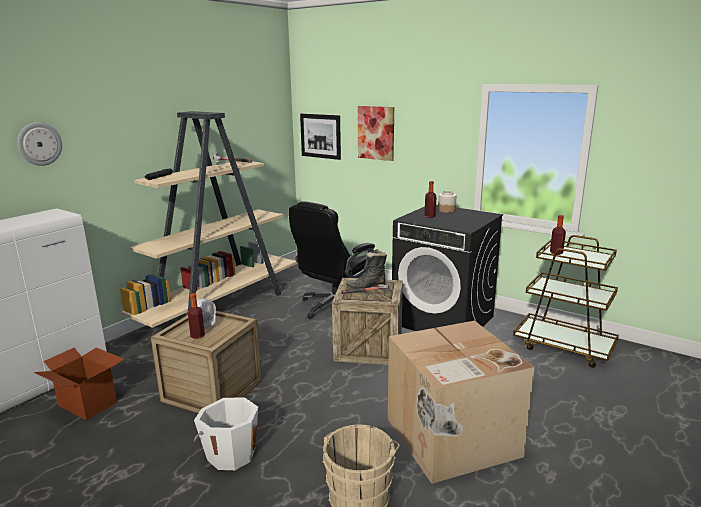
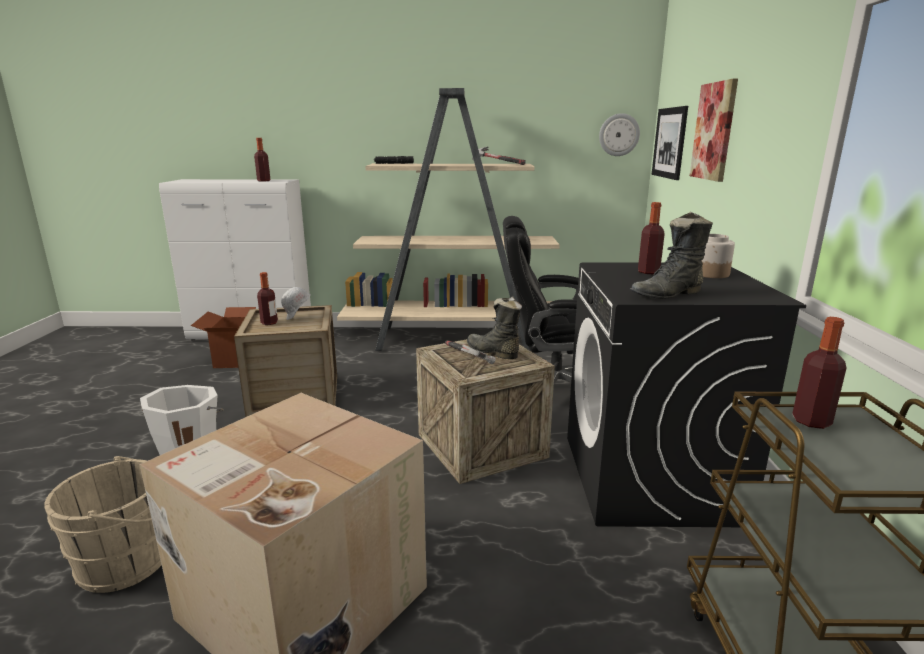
camera: 55 degrees right, 0 degrees up
wall clock [17,122,62,166] -> wall clock moved to [599,113,640,156]
none -> bottle [254,138,271,181]
none -> black boot [630,212,713,299]

